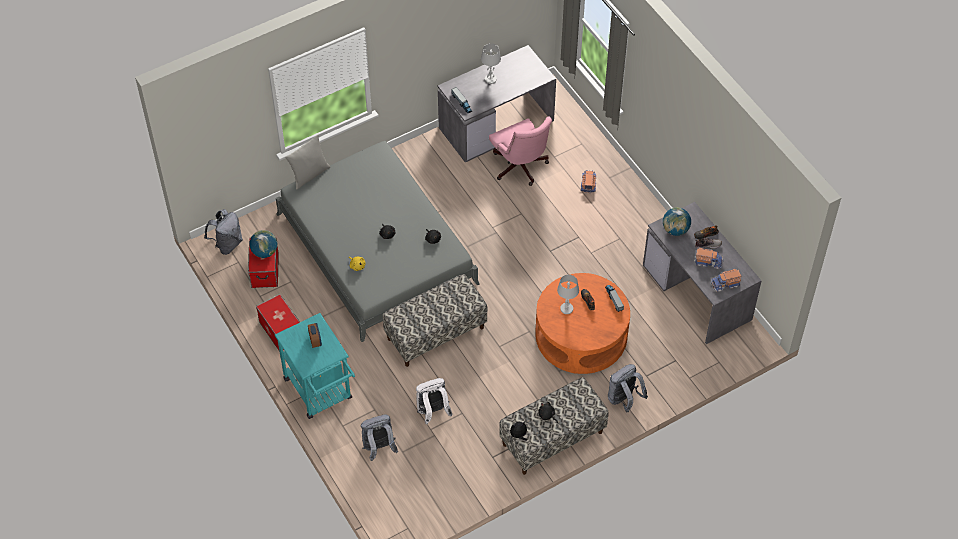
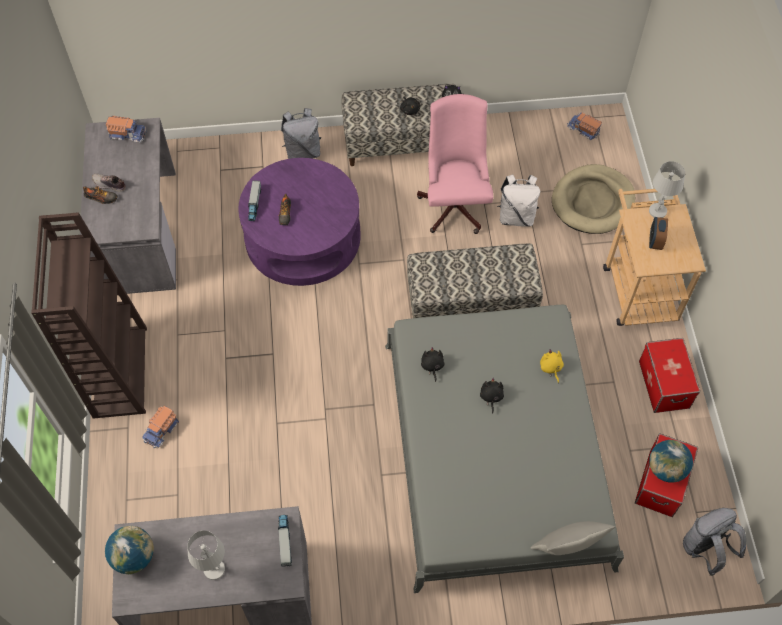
camera: 155 degrees left, 5 degrees up
turquoise cart [275,313,355,419] -> beige cart [603,189,706,326]
grey backpack [361,415,398,461] -> beige dog bed [552,164,635,234]
pink office chair [489,117,552,186] -> pink office chair moved to [417,94,493,234]
orange coffee table [535,273,630,374] -> purple coffee table [239,158,361,286]
white table lamp [557,274,579,314] -> white table lamp moved to [649,161,685,218]
globe [663,207,691,236] -> globe moved to [105,526,154,575]
toy truck [694,248,724,269] -> toy truck moved to [567,113,602,140]
none -> brown bookcase [31,212,147,419]

